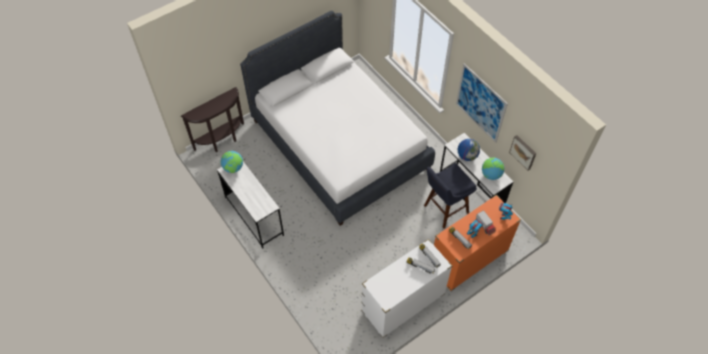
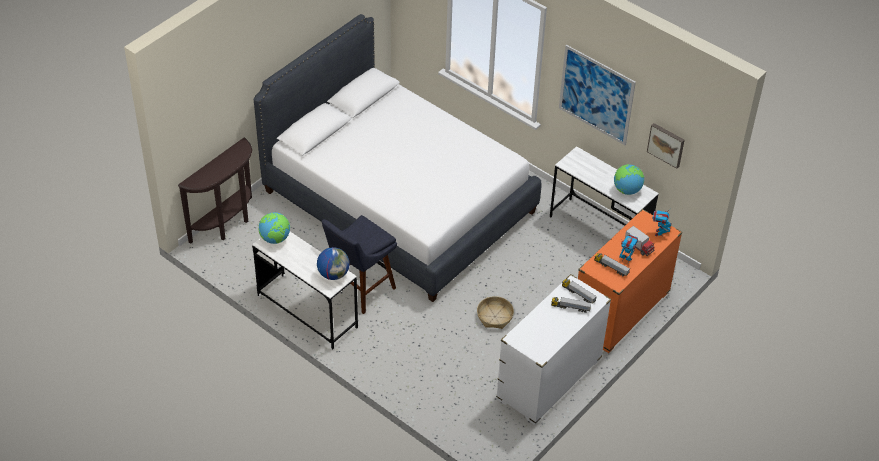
camera: 15 degrees left, 10 degrees down
blue stool [424,163,477,229] -> blue stool moved to [322,215,397,314]
globe [458,139,480,161] -> globe moved to [317,247,350,280]
none -> basket [477,296,514,329]

